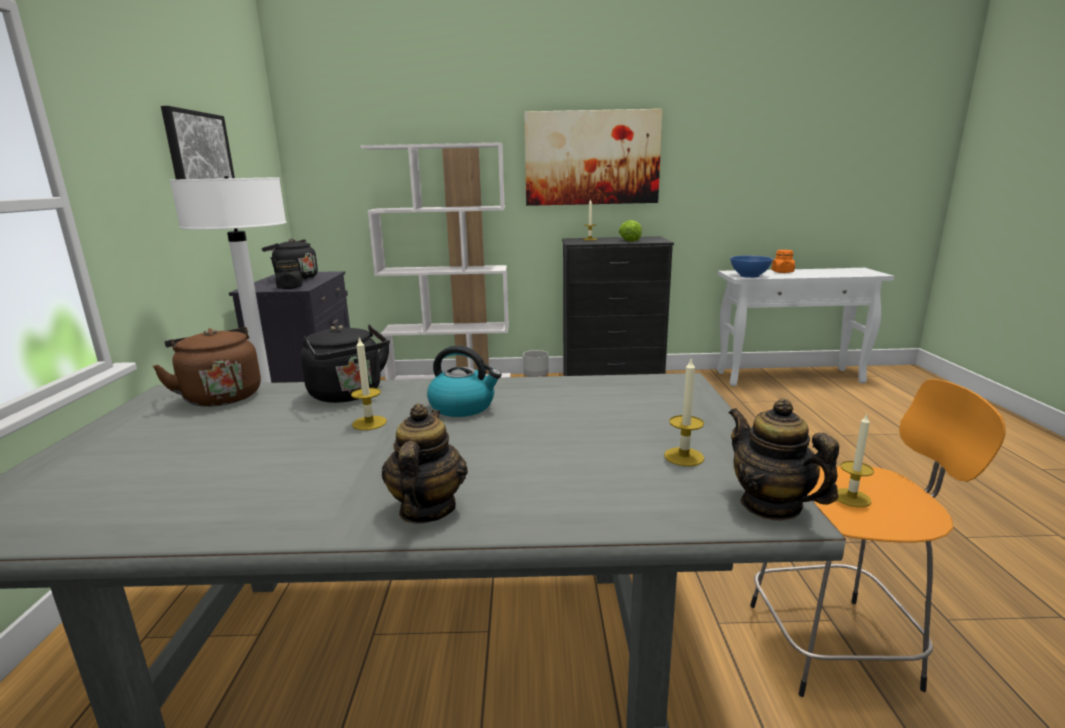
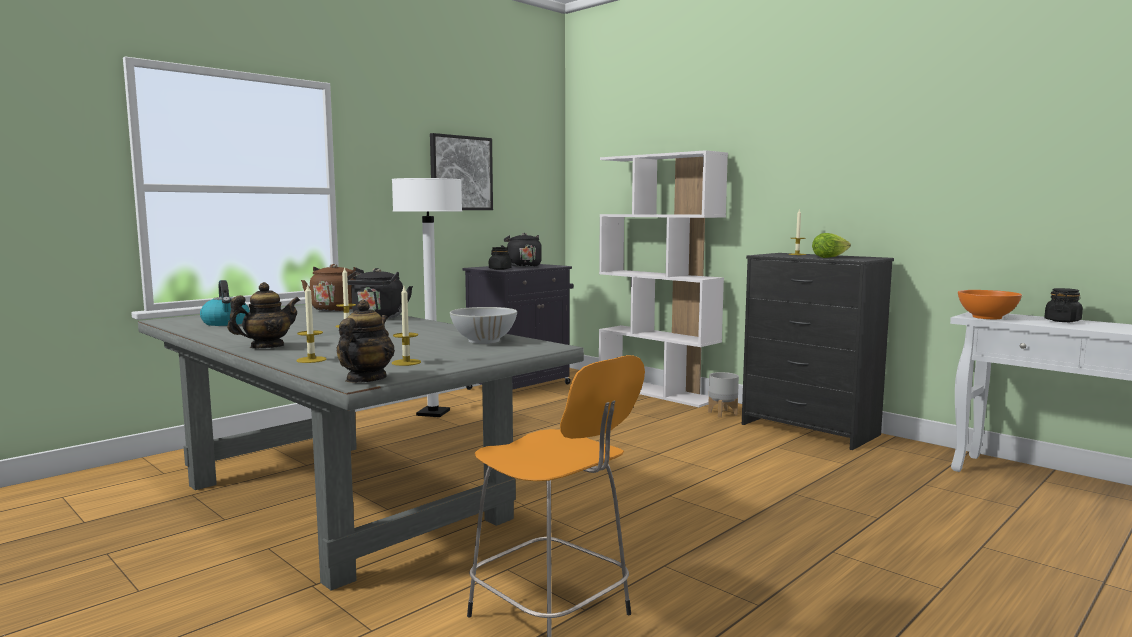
camera: 45 degrees right, 10 degrees down
kettle [427,346,502,417] -> kettle moved to [200,280,250,326]
picture [524,109,663,206] -> none
blue bowl [730,256,773,278] -> orange bowl [958,290,1022,319]
orange jar [772,250,795,273] -> black jar [1044,288,1083,322]
candle [837,414,874,507] -> candle moved to [297,284,326,363]
none -> white bowl [450,307,517,344]

